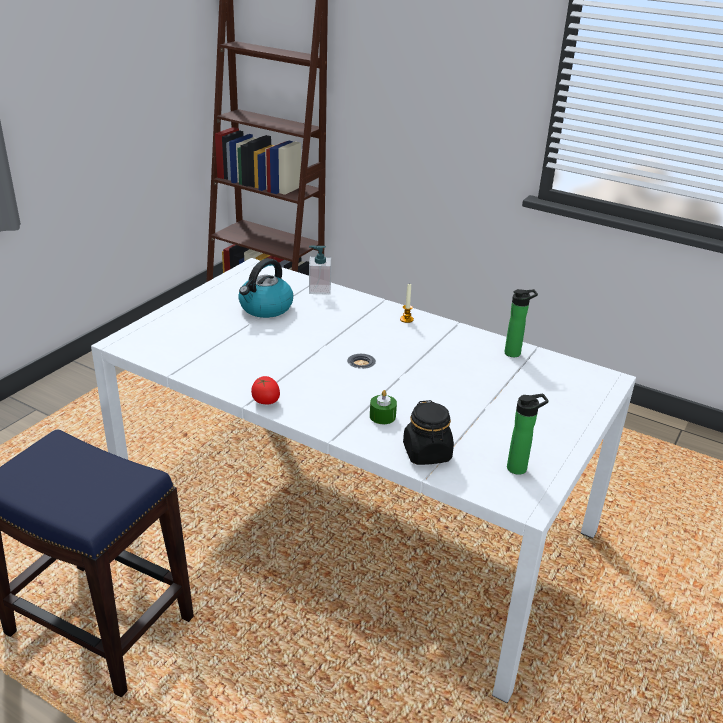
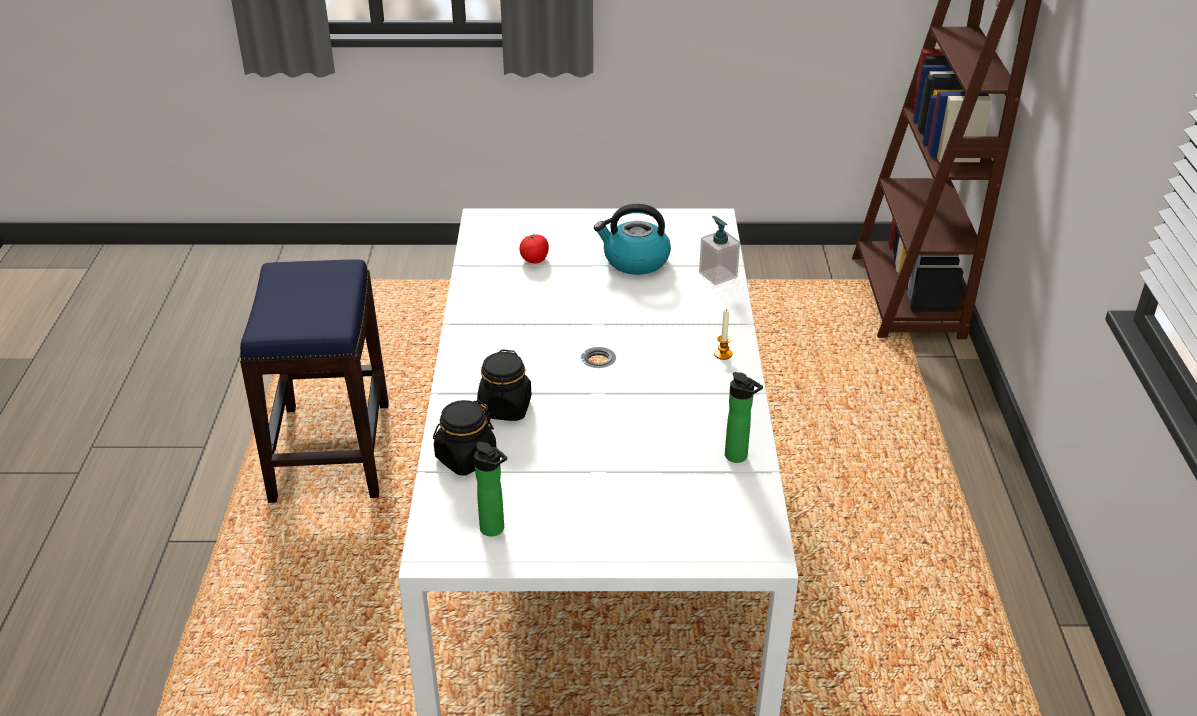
camera: 60 degrees right, 5 degrees up
tomato [251,376,280,405] -> tomato moved to [519,234,549,263]
green candle [370,390,397,424] -> black jar [477,349,532,421]

